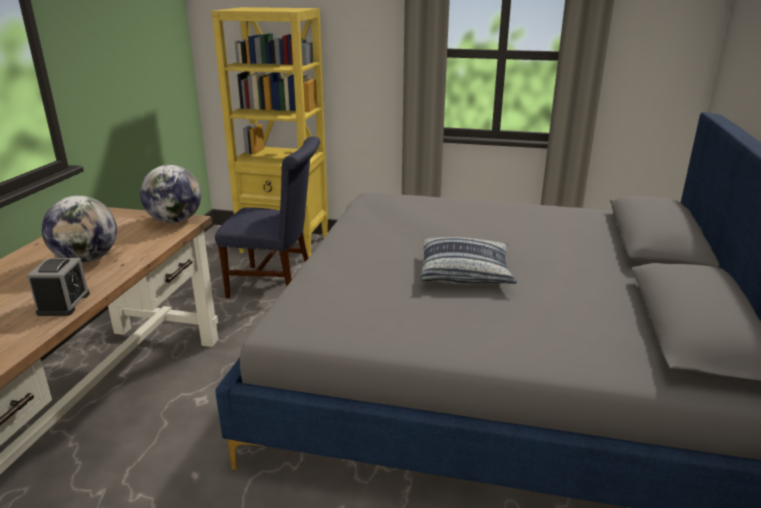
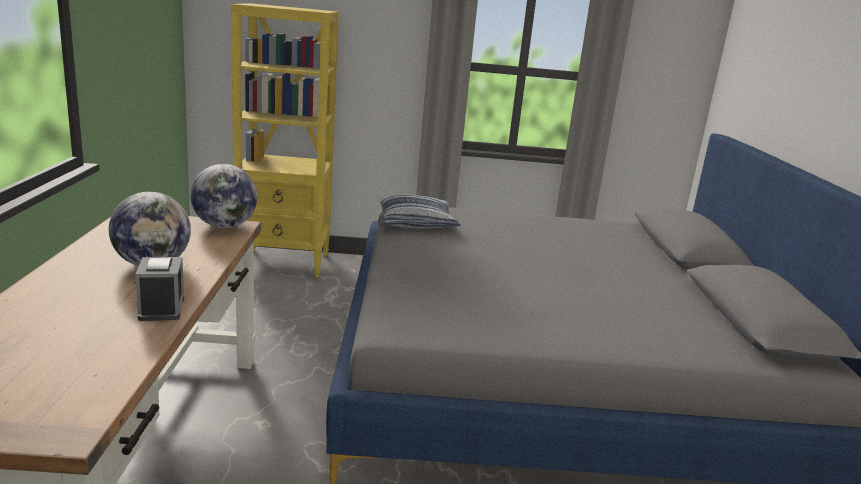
camera: 15 degrees left, 5 degrees down
blue chair [215,136,320,299] -> none
pillow [420,237,517,285] -> pillow moved to [379,195,461,229]

